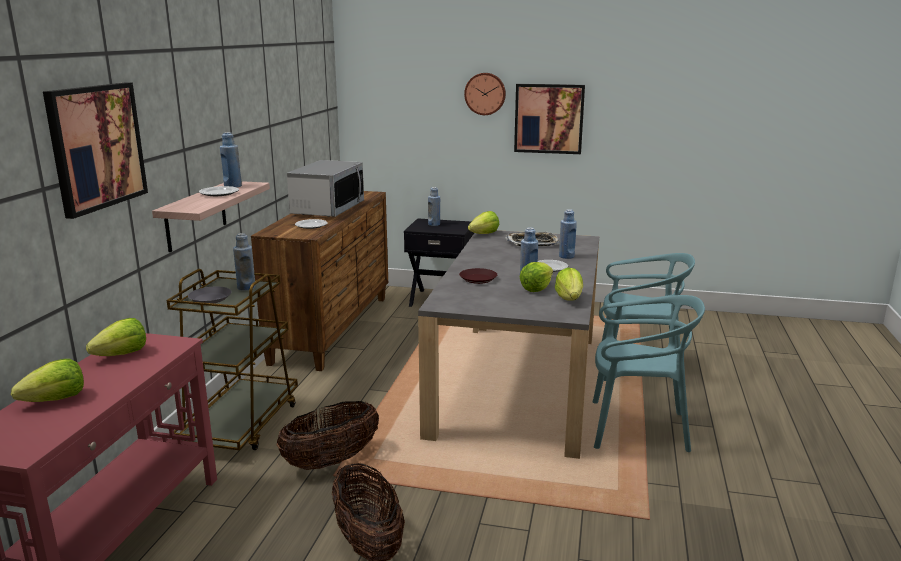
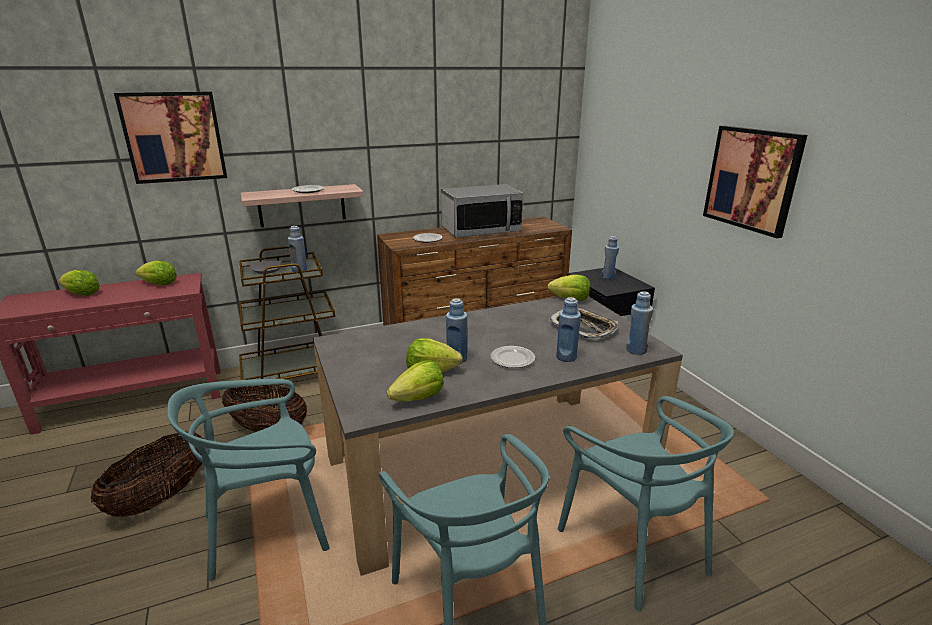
camera: 55 degrees right, 5 degrees up
blue bottle [220,132,242,187] -> blue bottle moved to [626,291,653,355]
brown plate [459,268,497,284] -> none
wall clock [464,73,506,115] -> none
none -> turquoise chair [167,379,330,581]

